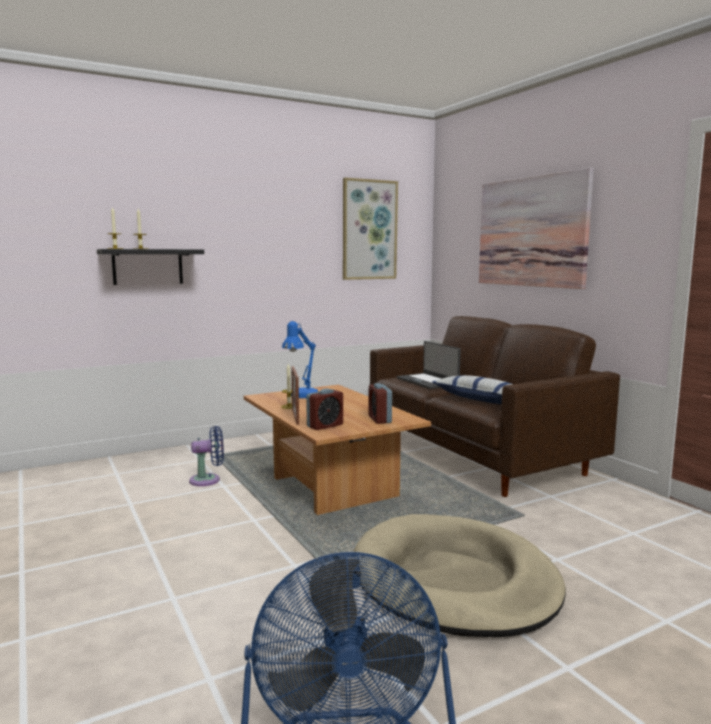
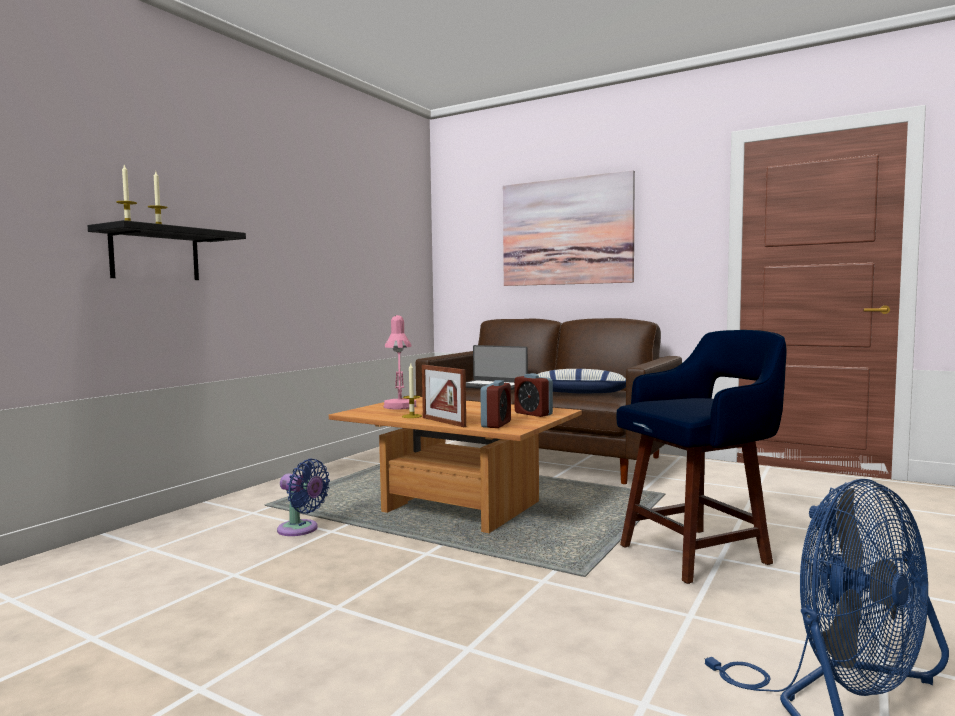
camera: 30 degrees left, 5 degrees down
blue fan [189,426,224,486] -> blue fan turned 75 degrees clockwise [277,458,330,536]
blue table lamp [282,321,318,398] -> pink table lamp [384,315,416,410]
picture [343,178,398,280] -> none
beige dog bed [353,514,566,637] -> blue stool [616,330,787,584]

